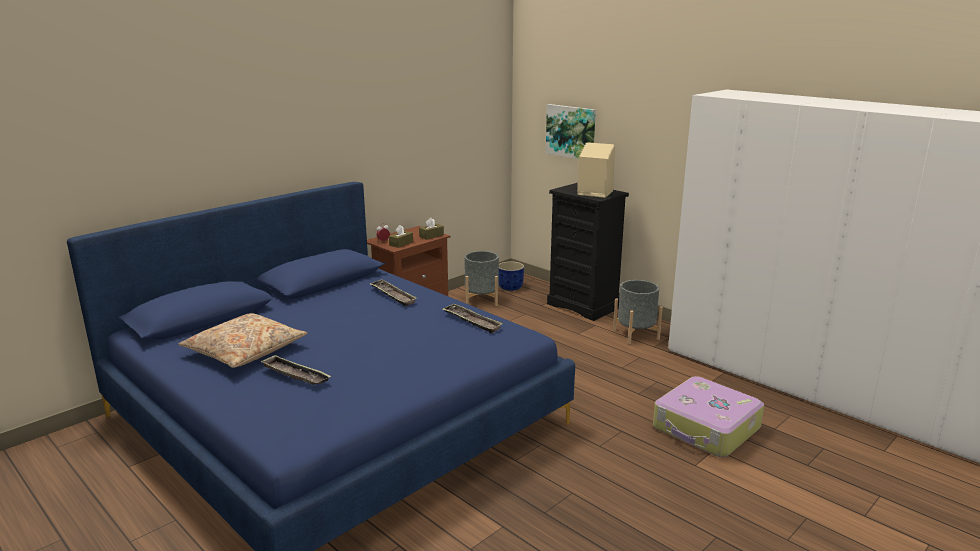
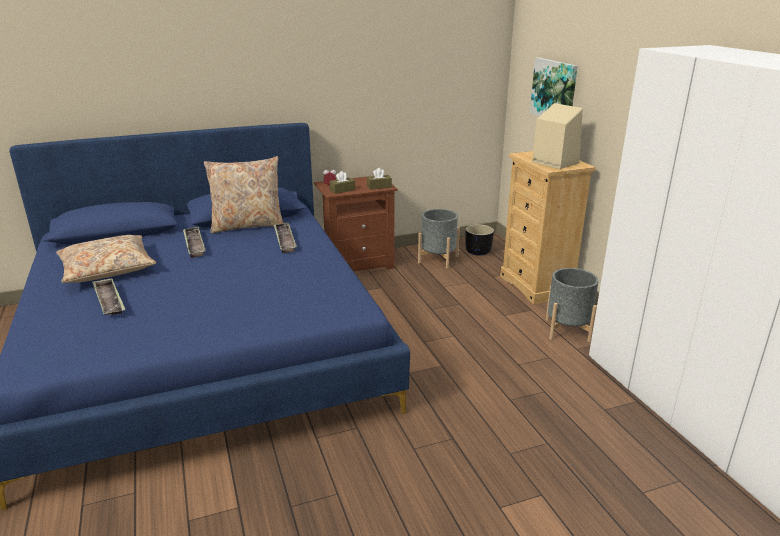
camera: 25 degrees right, 5 degrees up
tray [443,304,503,333] -> tray moved to [183,227,206,258]
blue planter [499,261,524,291] -> black planter [465,224,494,256]
black dresser [547,183,629,321] -> beige dresser [500,151,596,305]
suitcase [653,376,764,457] -> none
none -> beige pillow [204,156,283,233]

